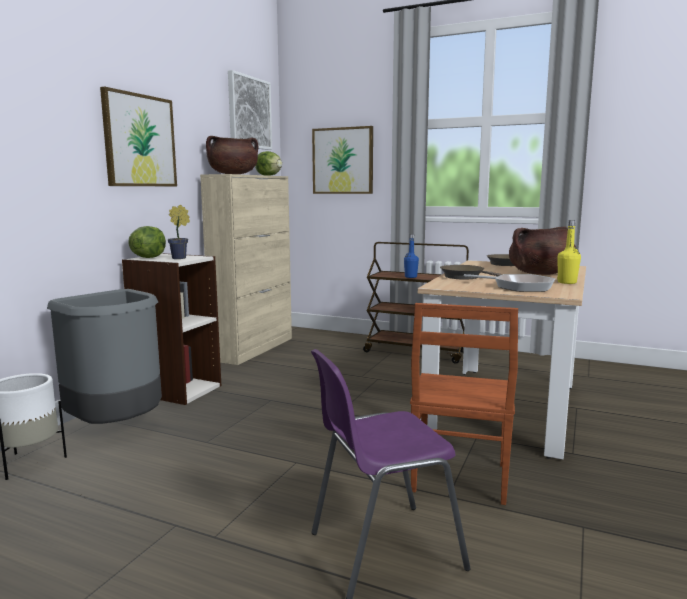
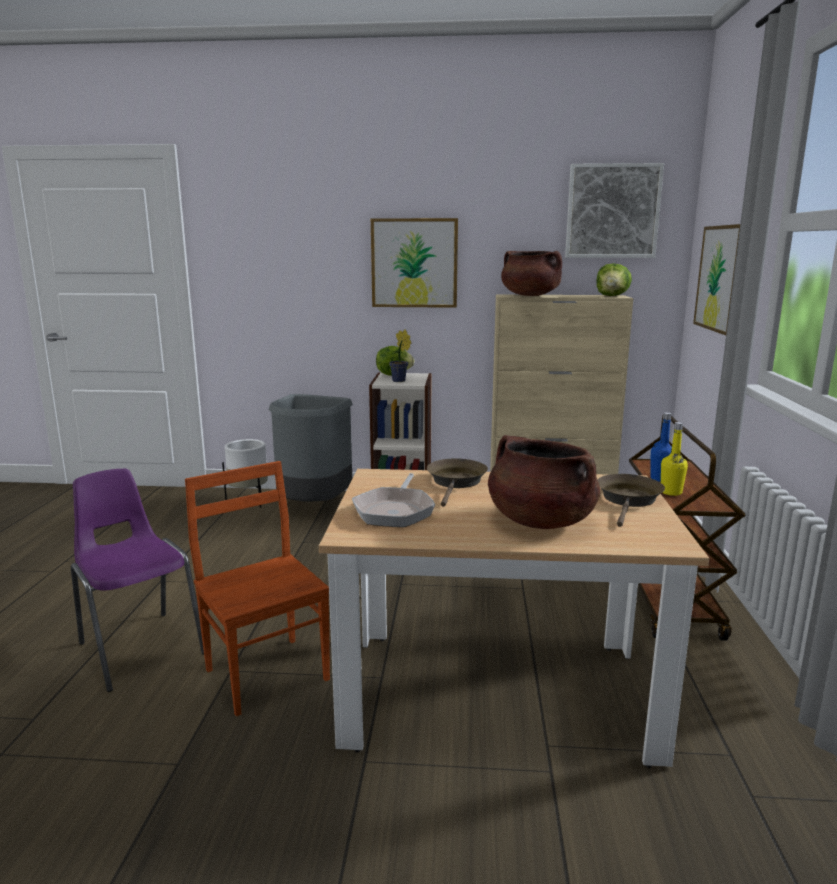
camera: 70 degrees right, 5 degrees up
brown chair [410,303,518,505] -> brown chair turned 60 degrees clockwise [185,461,330,716]
yellow bottle [557,220,581,284] -> yellow bottle moved to [661,422,688,496]

